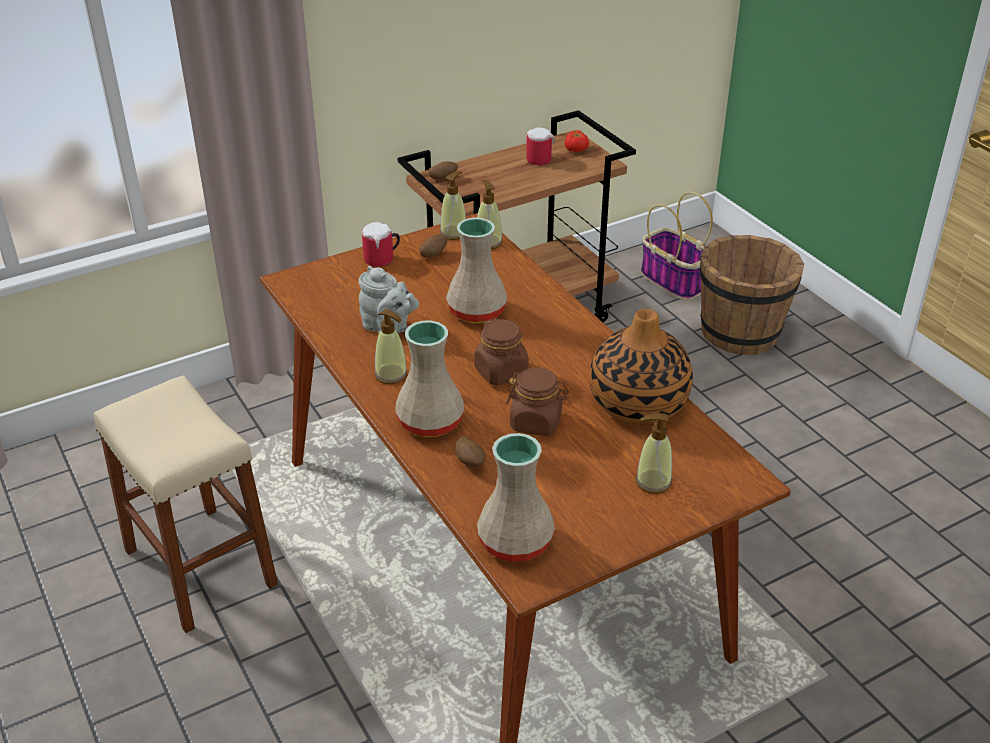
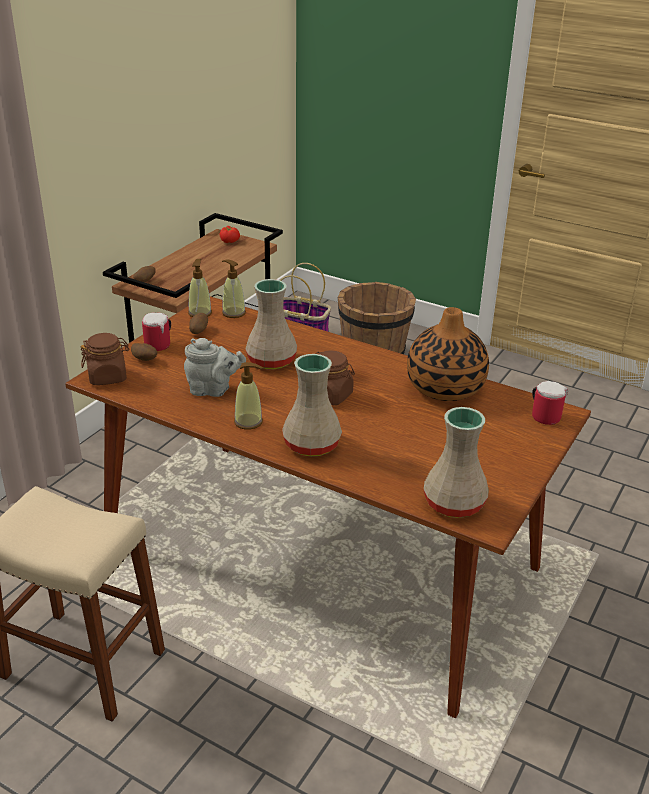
camera: 30 degrees left, 5 degrees down
potato [455,436,486,467] -> potato moved to [131,343,157,361]
brown jar [506,367,569,436] -> brown jar moved to [81,333,129,385]
mug [526,127,555,165] -> mug moved to [532,381,568,425]
soap dispenser [635,413,672,494] -> none

